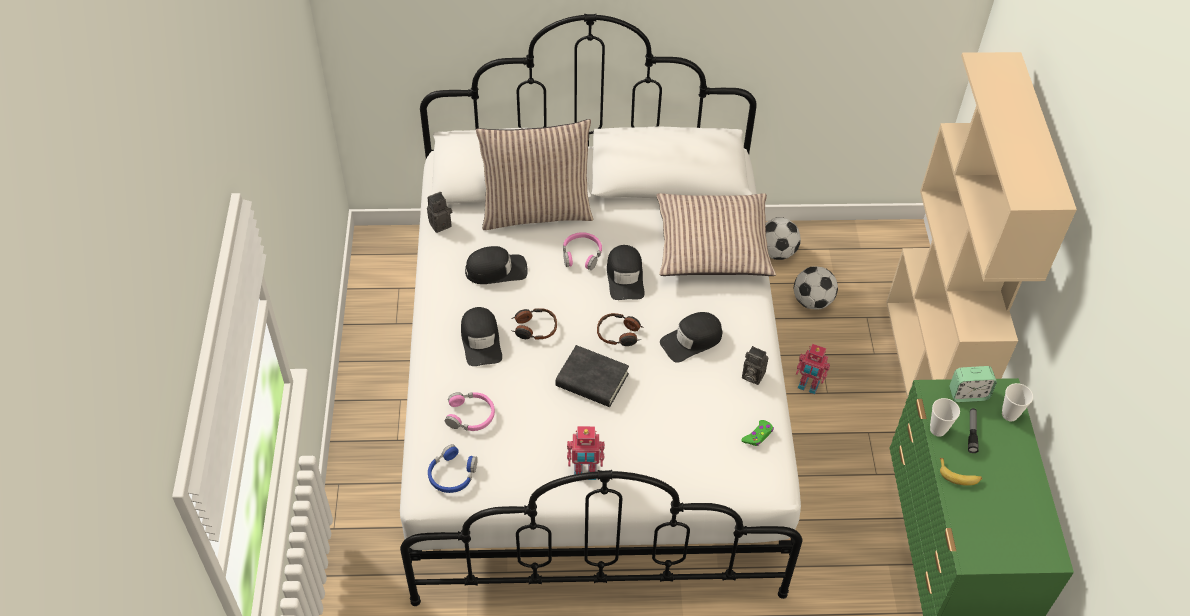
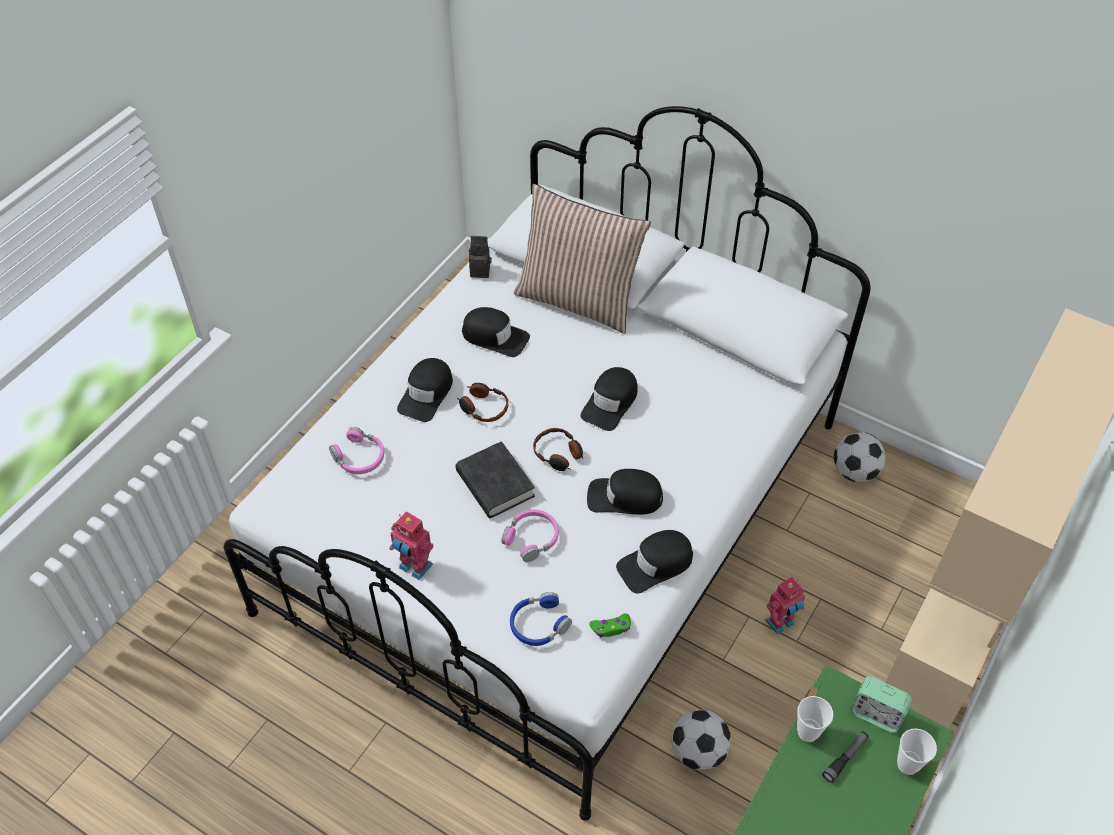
camera: 35 degrees right, 0 degrees up
blue headphones [428,444,477,493] -> blue headphones moved to [510,592,572,646]
pink headphones [563,232,602,270] -> pink headphones moved to [501,509,559,562]
pillow [657,193,776,276] -> none
camera [742,346,768,385] -> black cap [616,530,693,593]
football [794,266,838,309] -> football moved to [671,710,731,770]
toy robot [796,344,830,394] -> toy robot turned 90 degrees counterclockwise [765,577,805,635]
banana [940,458,982,486] -> none

